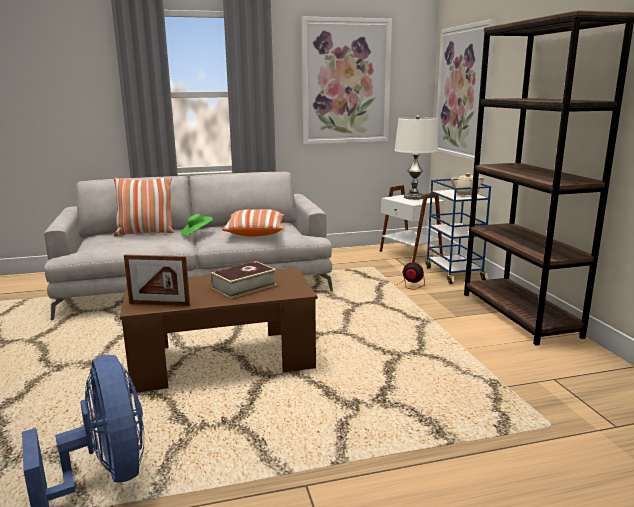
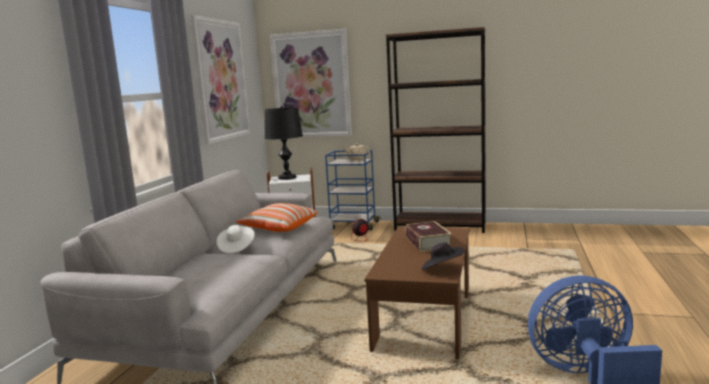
camera: 60 degrees left, 5 degrees down
pillow [114,177,174,236] -> none
picture frame [124,255,190,306] -> black hat [422,243,464,270]
green hat [181,214,213,236] -> white hat [217,225,255,253]
white table lamp [394,115,438,200] -> black table lamp [265,106,303,180]

